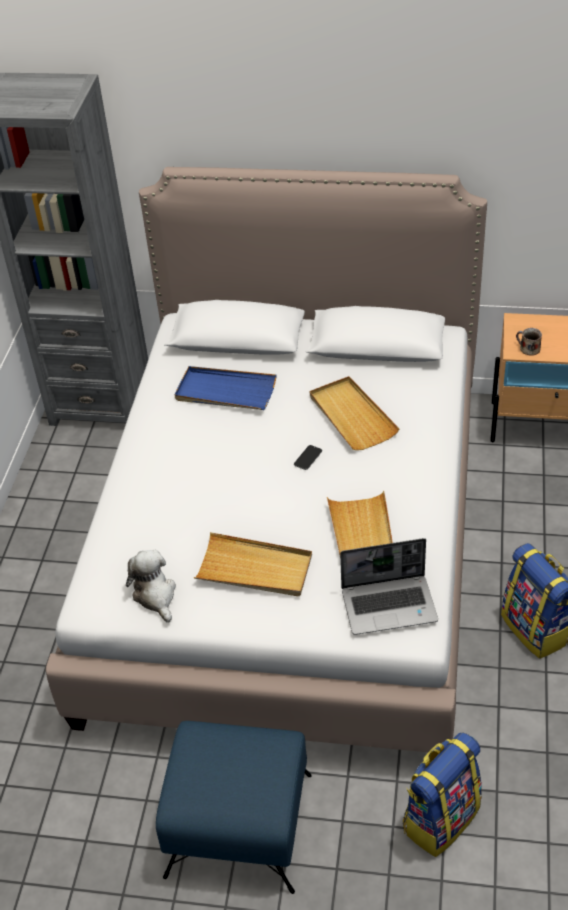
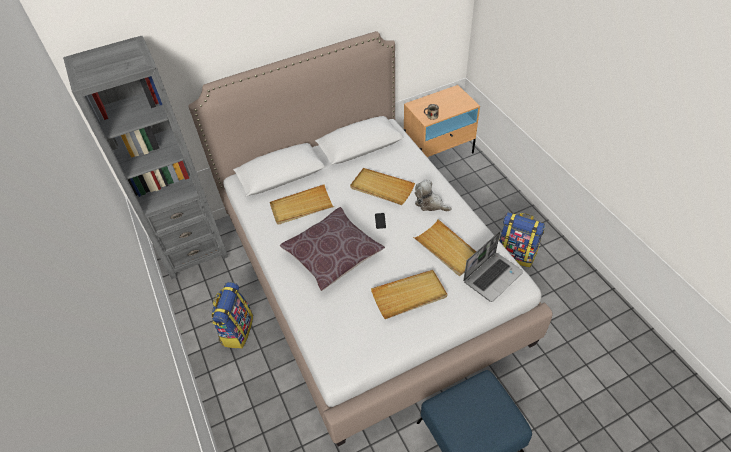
camera: 35 degrees left, 5 degrees up
plush toy [126,550,176,622] -> plush toy moved to [415,179,451,211]
blue tray [175,366,276,410] -> beige tray [270,184,334,225]
backpack [403,732,482,857] -> backpack moved to [212,282,253,348]
none -> brown pillow [280,207,385,291]

